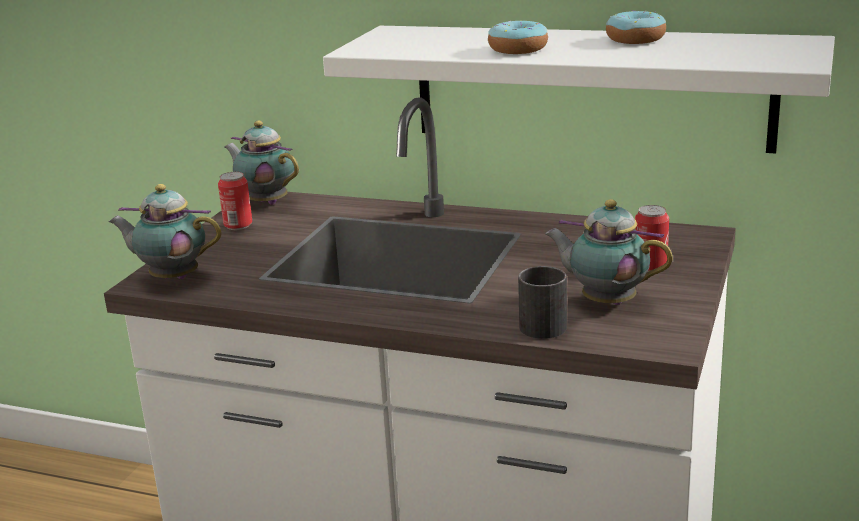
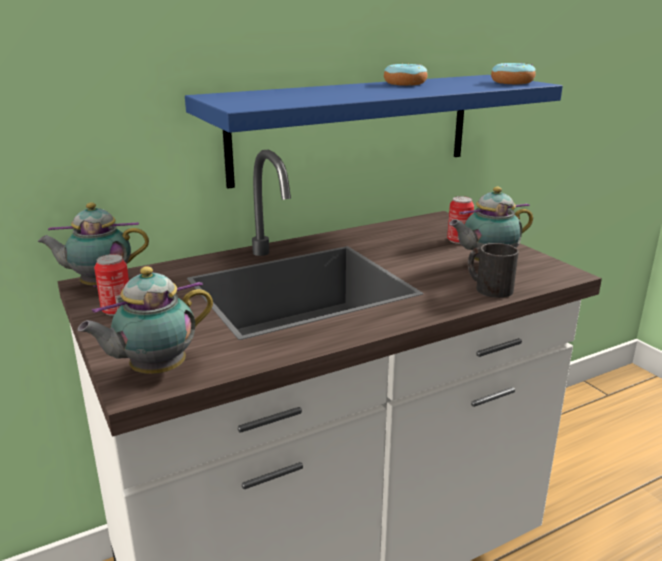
camera: 50 degrees left, 0 degrees up
white shelf [323,26,835,154] -> blue shelf [185,75,563,189]
donut [488,20,548,54] -> donut moved to [491,63,536,84]

